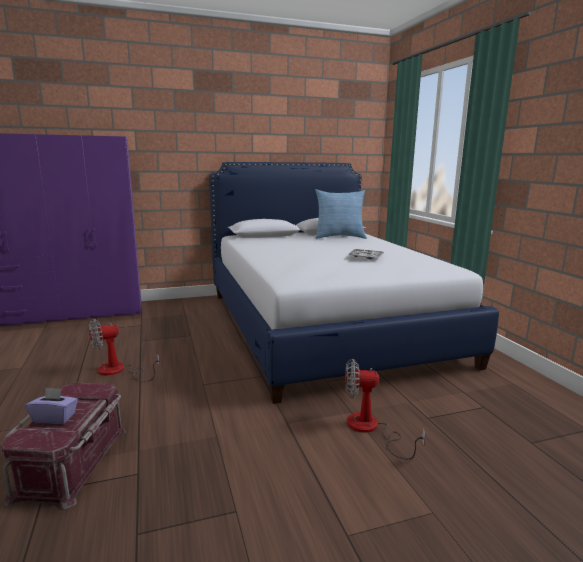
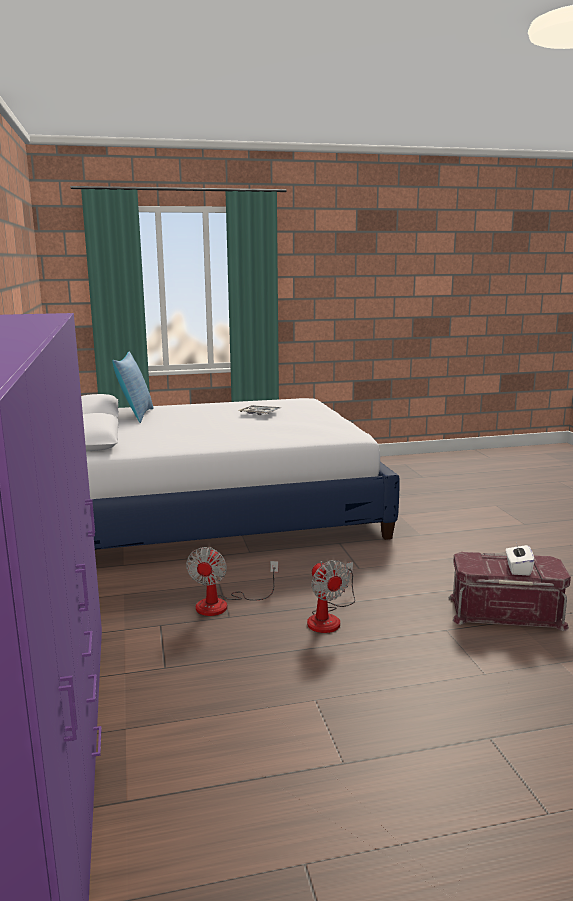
camera: 85 degrees left, 0 degrees up
purple tissue box [26,388,78,424] -> white tissue box [506,542,535,576]
fan [345,359,425,460] -> fan moved to [186,547,278,616]

